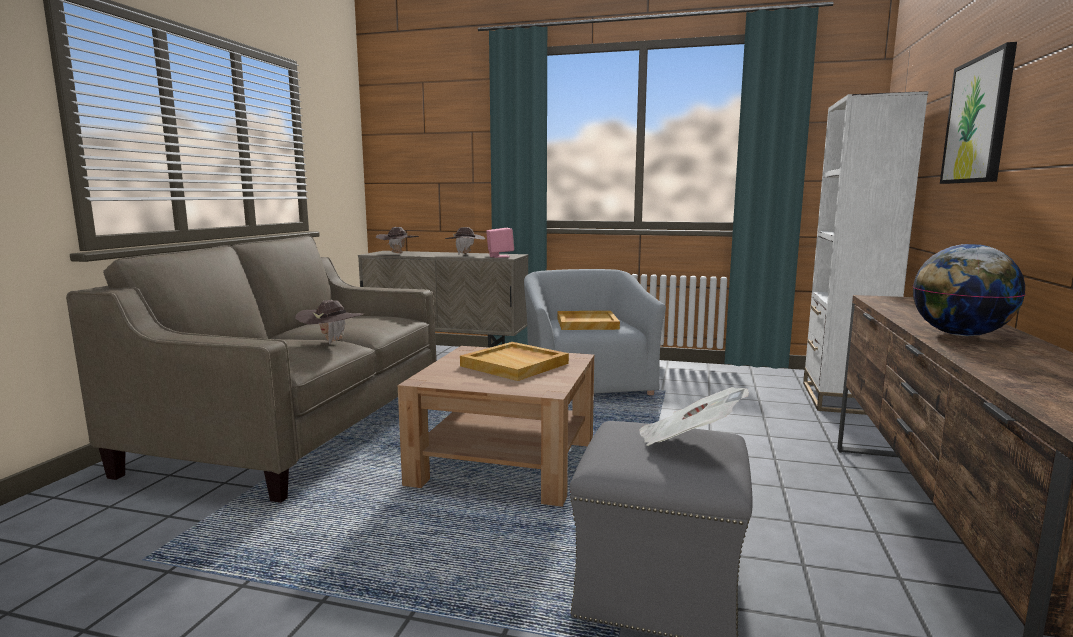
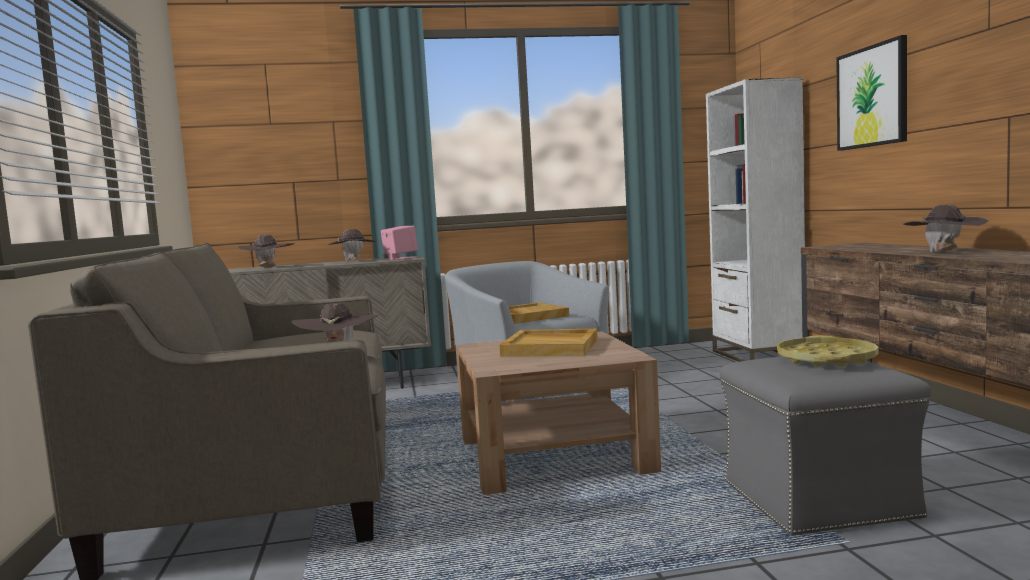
camera: 25 degrees left, 5 degrees down
newspaper [639,387,749,446] -> yellow tray [777,336,879,367]
globe [913,244,1025,336] -> brown hat [904,205,988,253]

